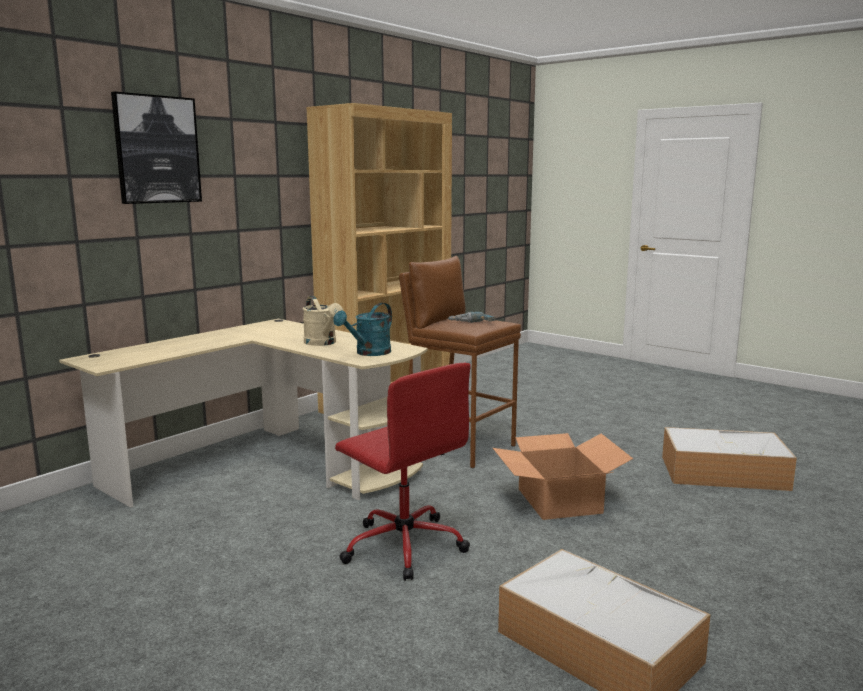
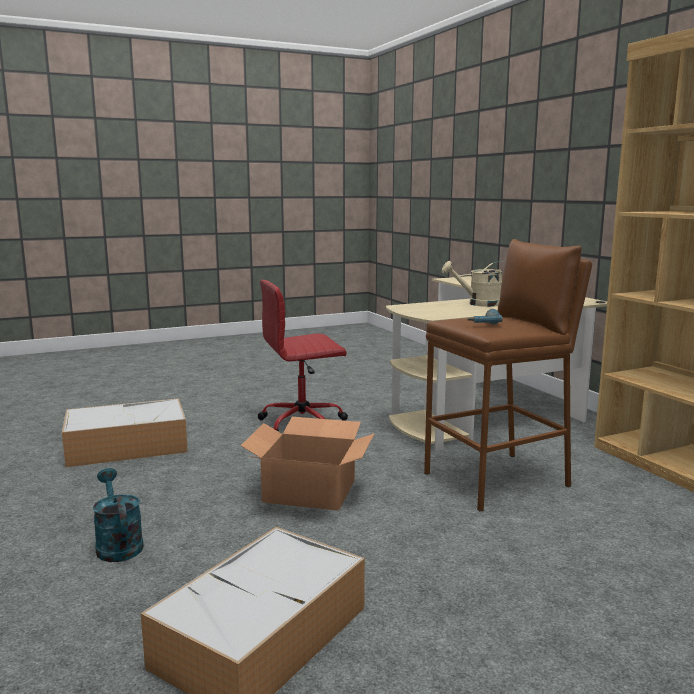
camera: 115 degrees right, 0 degrees up
picture [111,92,202,204] -> none
turquoise watering can [333,303,392,356] -> turquoise watering can moved to [93,468,144,562]

